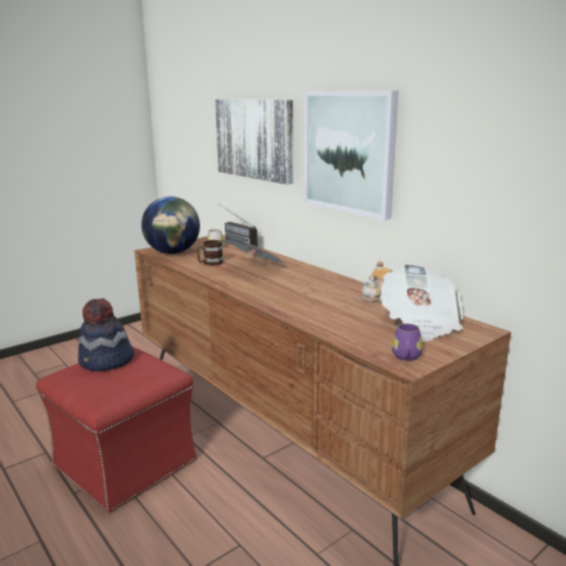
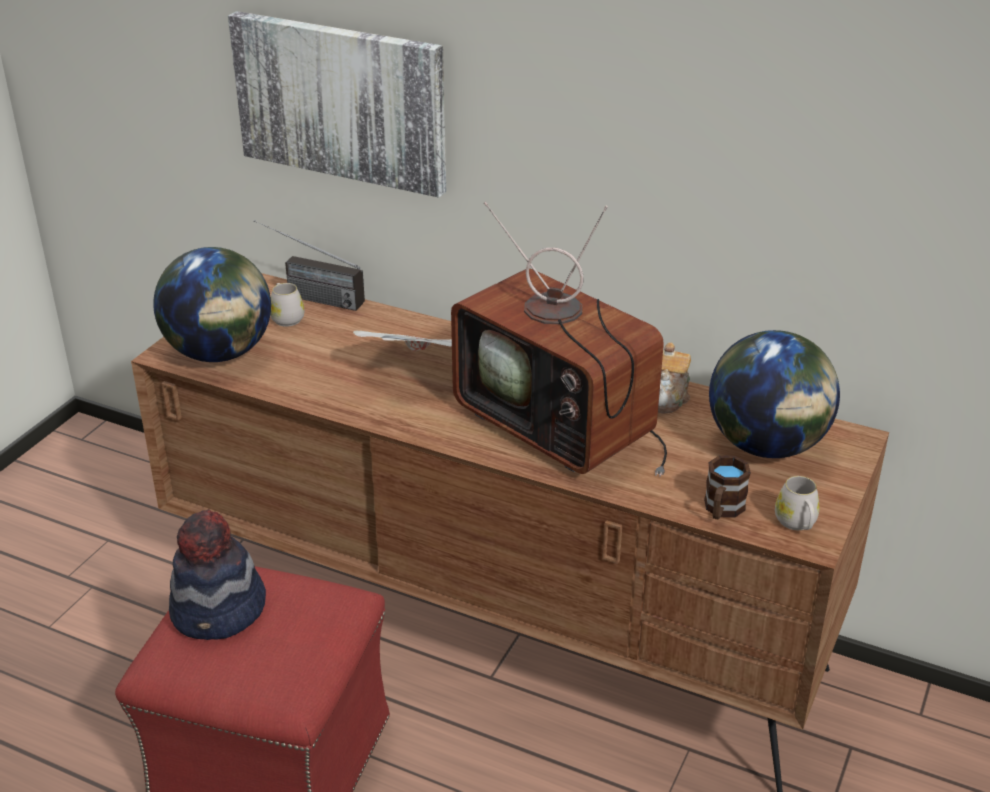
camera: 25 degrees left, 15 degrees up
brown mug [197,240,223,266] -> brown mug moved to [704,455,751,519]
picture [304,91,399,220] -> none
newspaper [379,263,463,342] -> globe [709,330,840,458]
purple mug [392,323,423,361] -> white mug [775,476,819,530]
none -> television [451,202,667,477]

